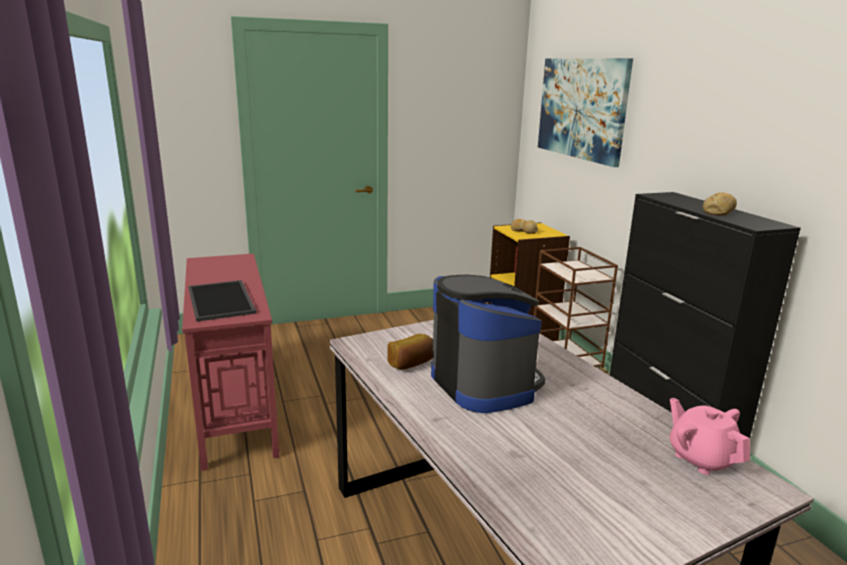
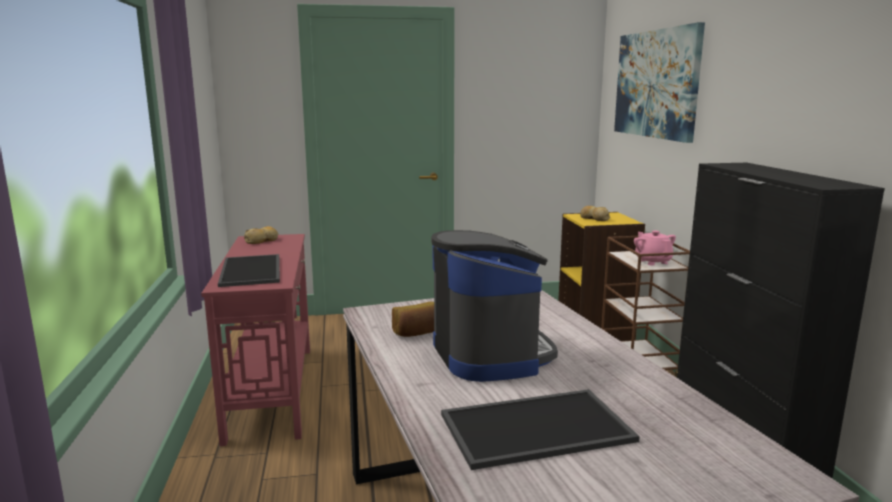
camera: 10 degrees right, 5 degrees down
pink teapot [670,398,750,475] -> pink teapot moved to [634,230,676,266]
bread [703,193,737,215] -> bread moved to [244,226,278,244]
none -> tray [441,389,640,470]

